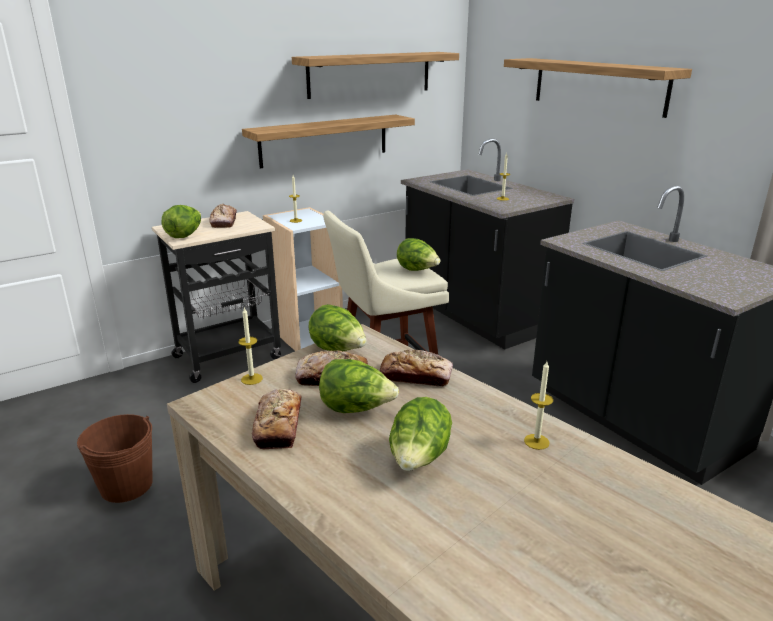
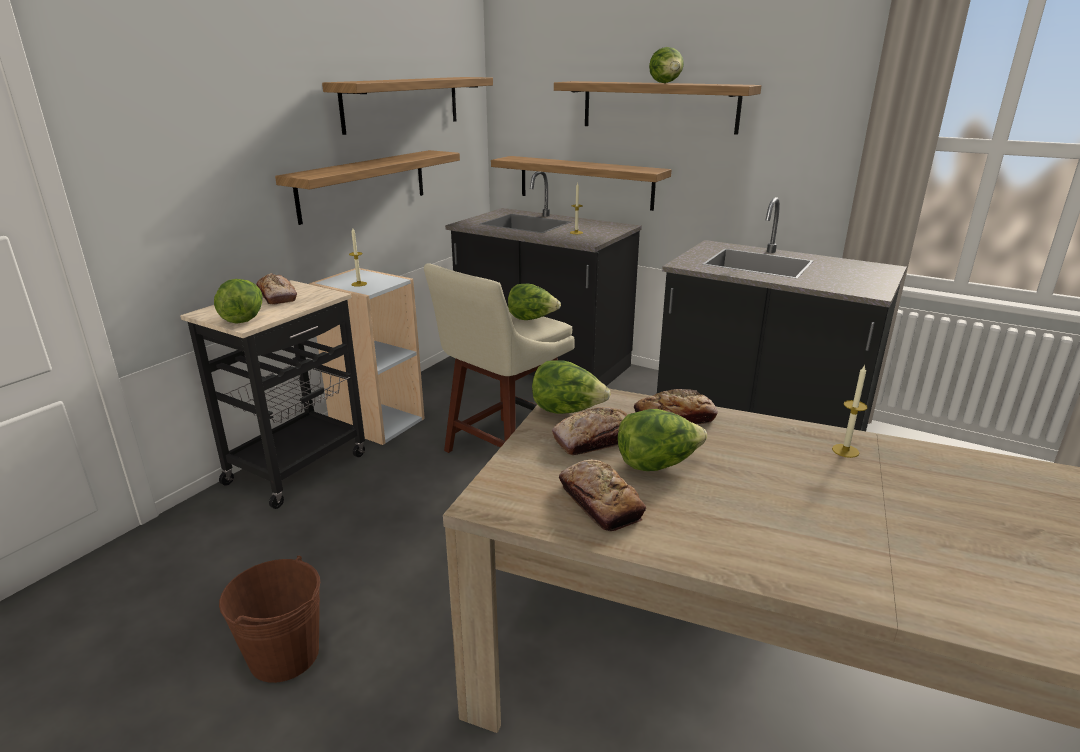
camera: 25 degrees left, 0 degrees up
candle [239,308,263,385] -> none
lettuce [389,397,452,471] -> lettuce moved to [649,47,684,83]
none -> shelf [491,156,671,211]

